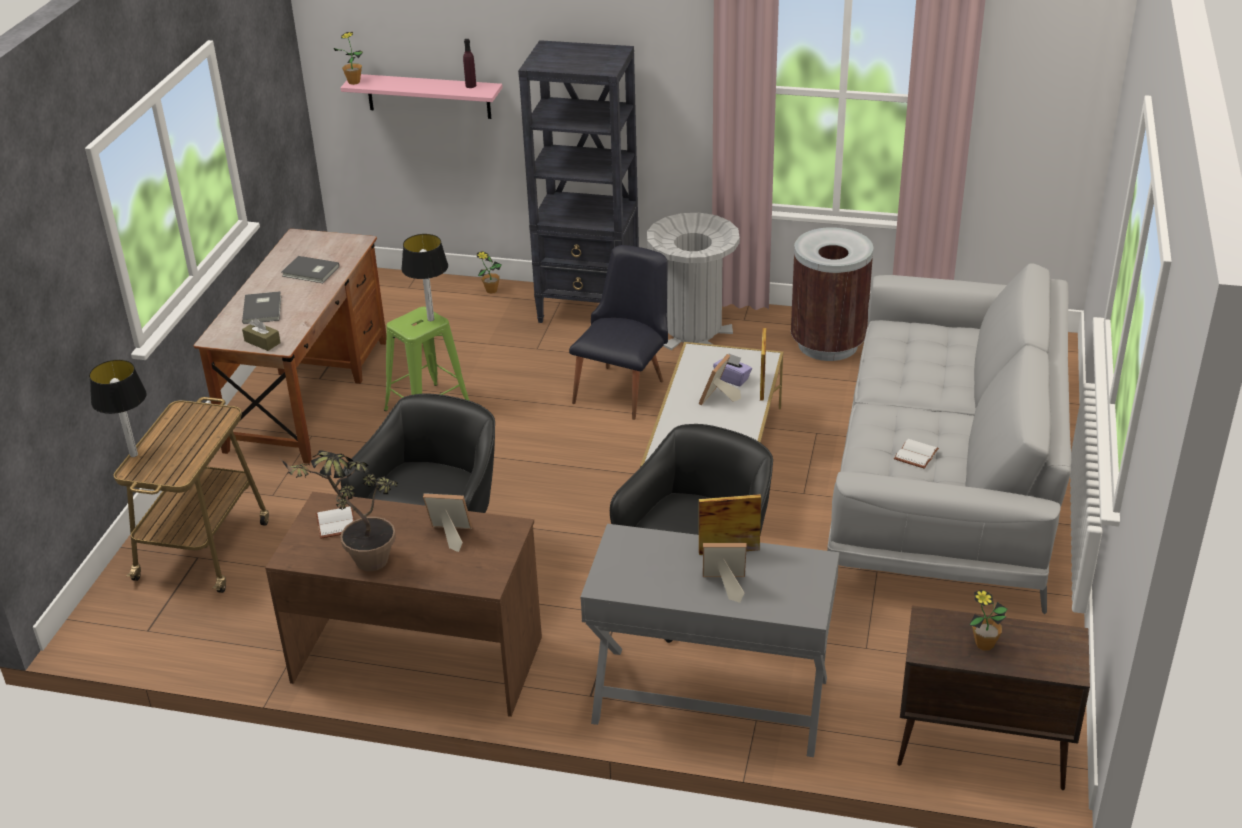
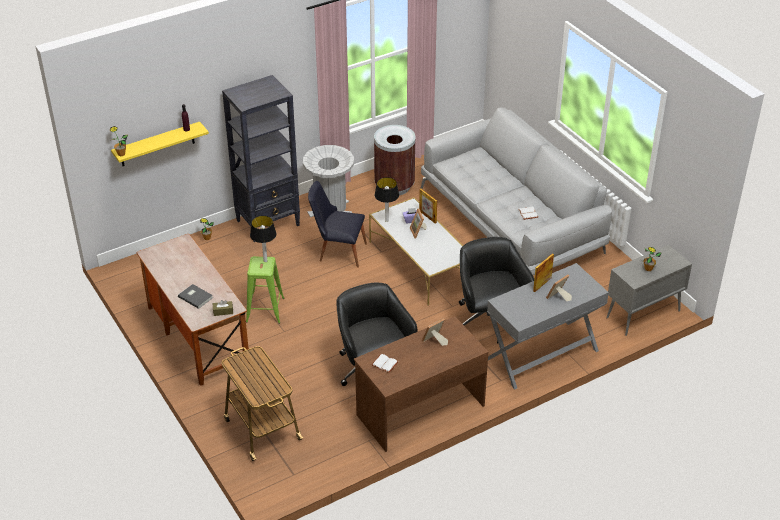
camera: 45 degrees left, 5 degrees up
table lamp [89,360,147,457] -> table lamp moved to [375,177,399,222]
potted plant [280,450,398,571] -> none
grey book [282,256,339,283] -> none
pink shelf [340,74,503,119] -> yellow shelf [111,122,209,166]
black chair [569,245,668,420] -> black chair turned 60 degrees counterclockwise [308,181,367,268]
brown cabinet [897,605,1090,790] -> grey cabinet [606,245,692,336]

